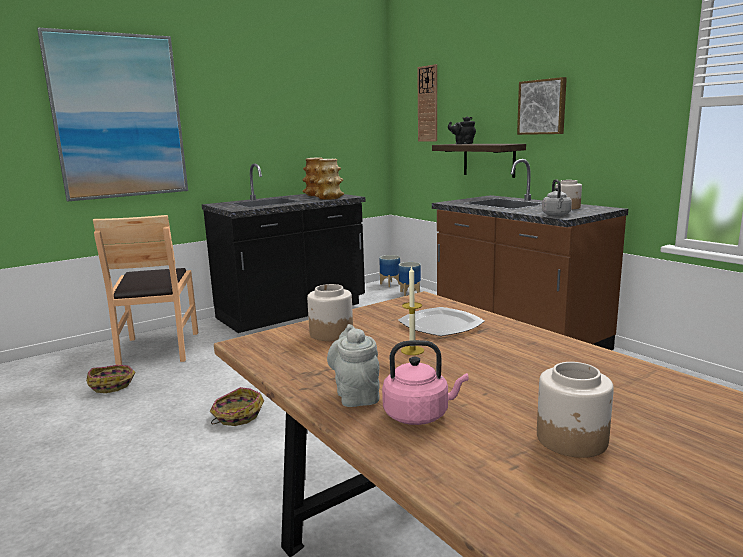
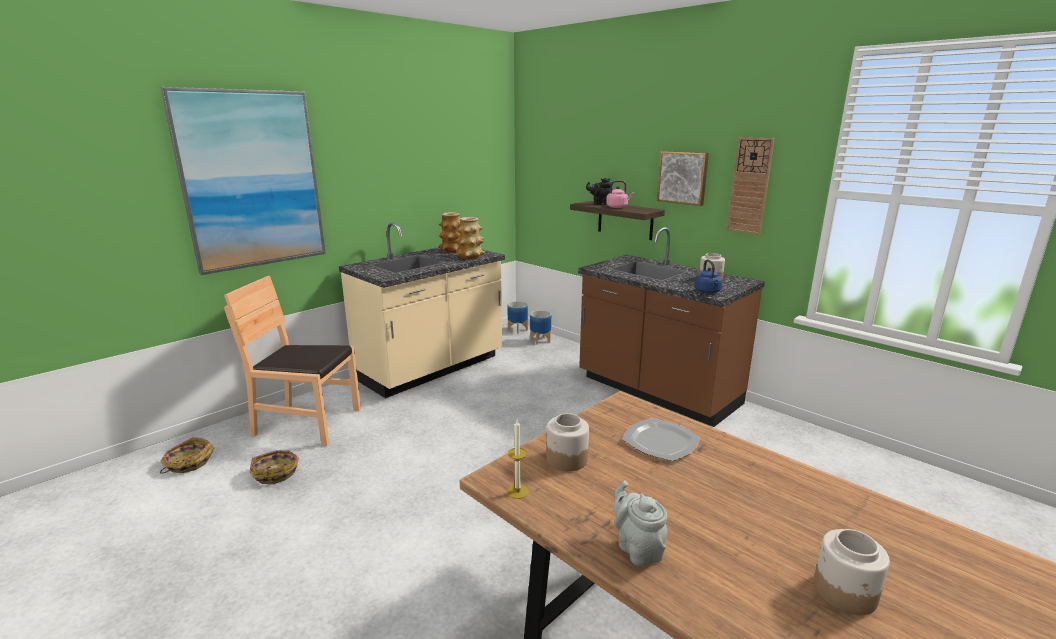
camera: 10 degrees left, 5 degrees up
brown chair [93,215,199,365] -> brown chair turned 120 degrees clockwise [224,276,361,446]
black counter [202,163,365,333] -> beige counter [339,223,505,398]
basket [210,387,264,426] -> basket moved to [160,437,214,474]
pink kettle [382,340,469,425] -> pink kettle moved to [606,180,635,208]
candle [401,265,424,355] -> candle moved to [507,420,529,499]
wall clock [417,64,437,141] -> wall clock moved to [727,137,775,235]
grey kettle [542,179,572,216] -> blue kettle [694,260,722,294]

